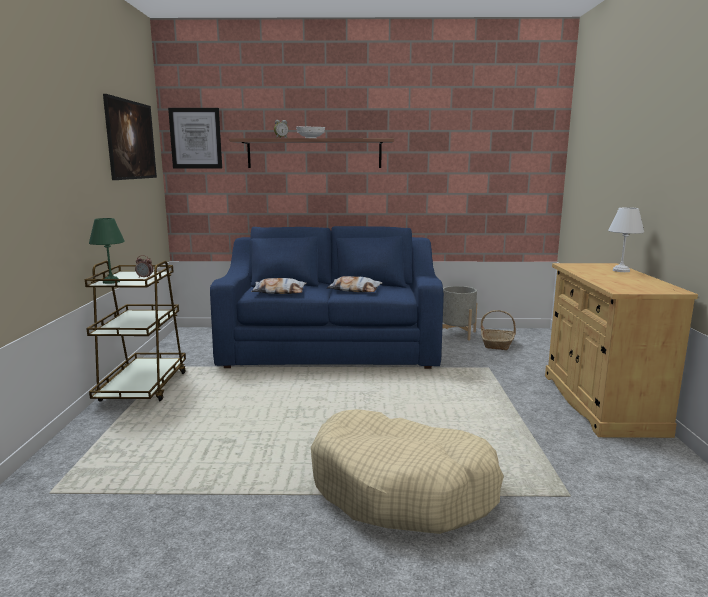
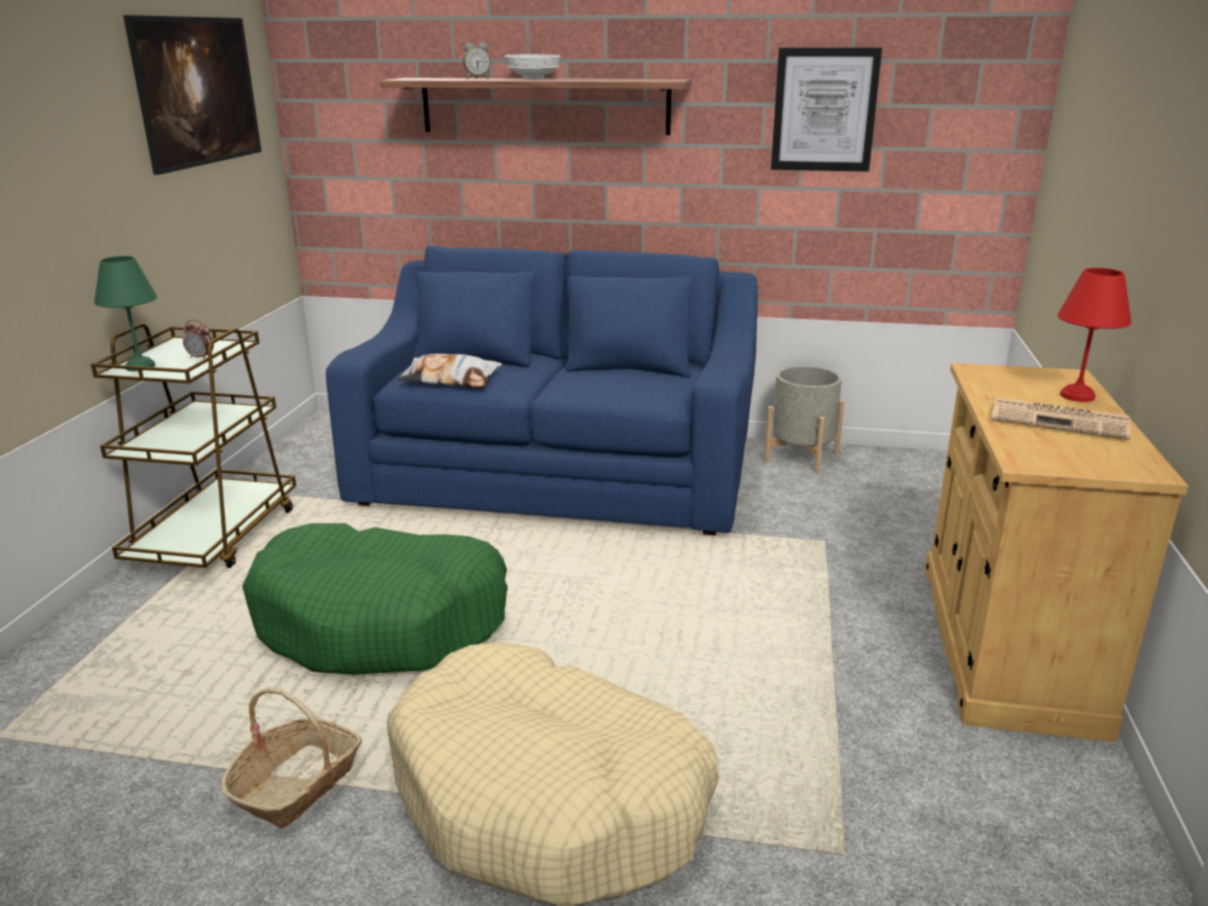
camera: 10 degrees right, 10 degrees up
picture [168,108,222,169] -> picture moved to [771,48,882,172]
pillow [327,276,383,292] -> none
basket [481,310,516,350] -> basket moved to [221,687,362,828]
white table lamp [608,207,644,272] -> red table lamp [1058,268,1131,402]
none -> green dog bed [242,523,508,675]
none -> newspaper [991,397,1131,440]

